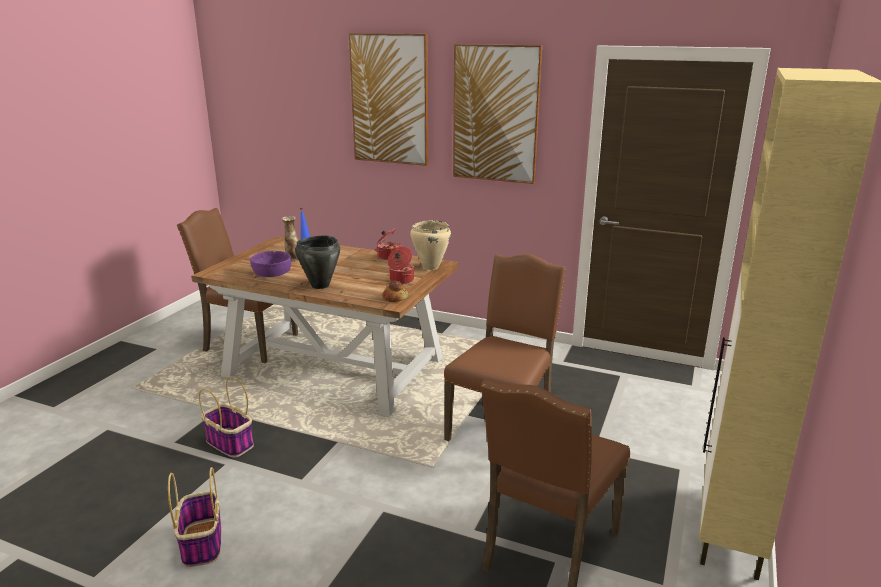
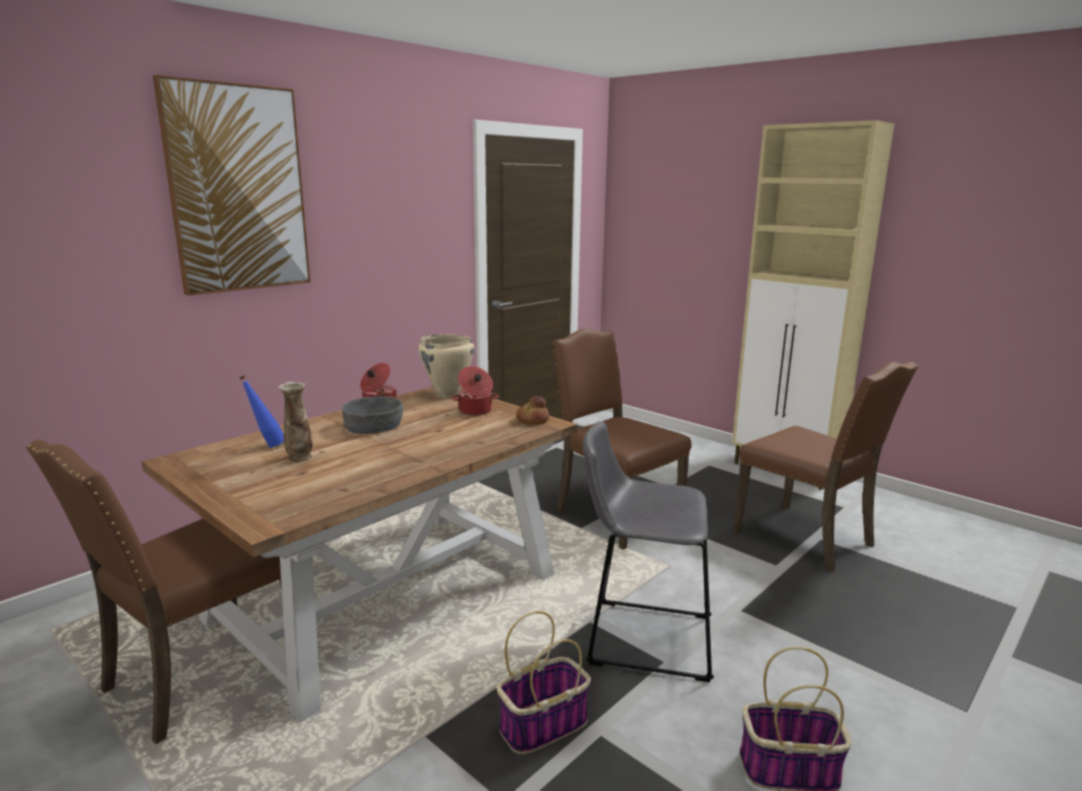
camera: 70 degrees left, 5 degrees down
purple bowl [250,251,291,277] -> none
black cooking pot [295,236,340,289] -> none
picture [453,44,542,184] -> none
none -> grey bowl [342,396,403,434]
none -> grey stool [583,421,714,682]

